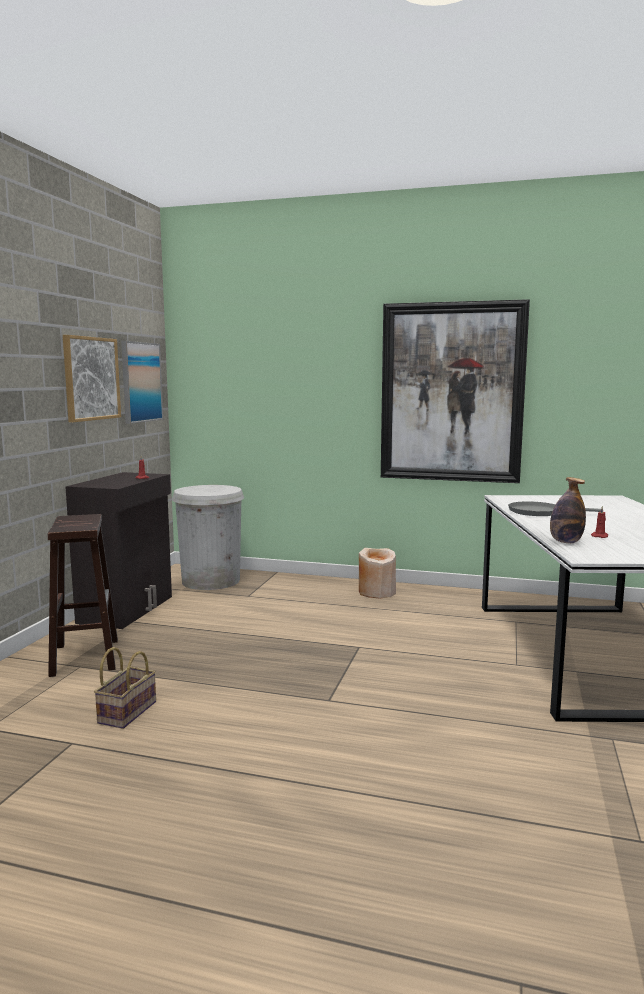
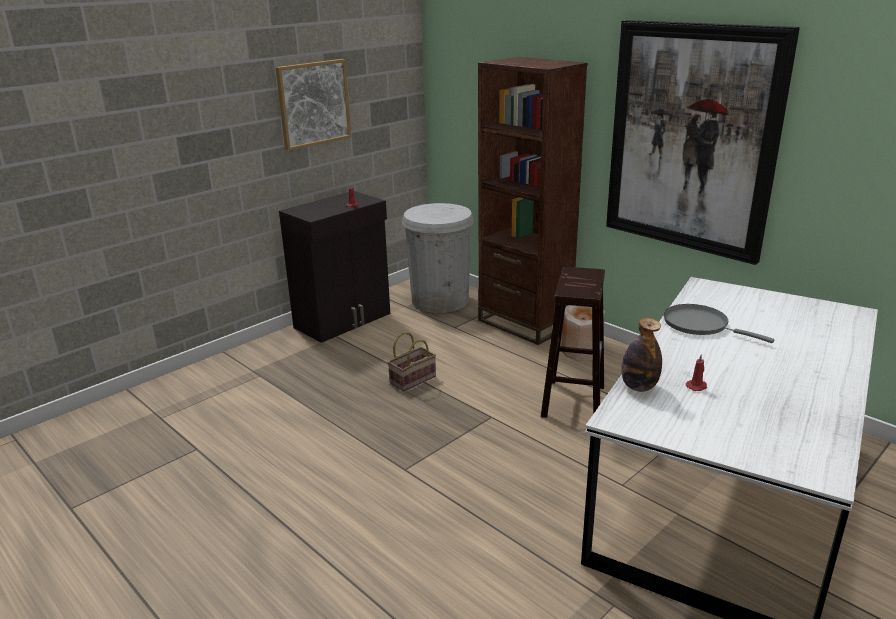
camera: 30 degrees right, 15 degrees up
brown stool [48,514,118,677] -> brown stool moved to [541,267,605,418]
basket [94,647,156,729] -> basket moved to [388,332,436,392]
picture [121,341,163,424] -> none
none -> brown bookcase [478,57,588,345]

